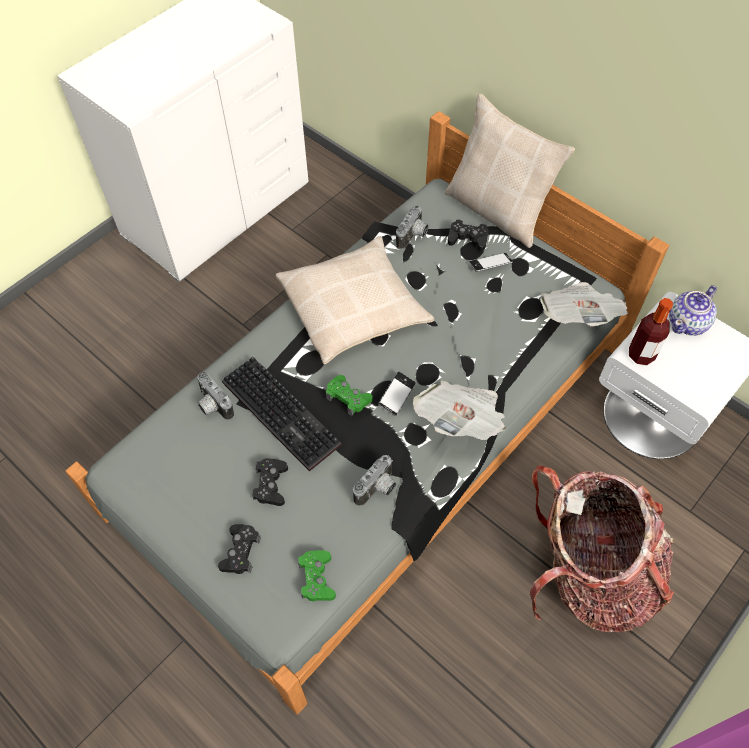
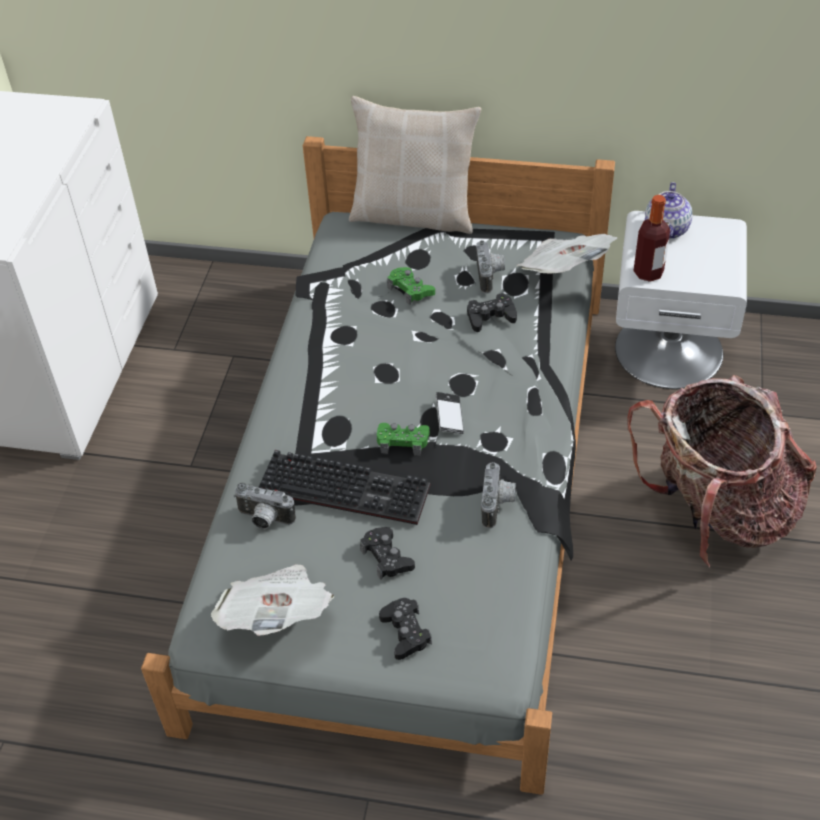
camera: 30 degrees left, 10 degrees down
beige pillow [276,236,434,364] -> none
green game controller [298,550,336,601] -> green game controller moved to [387,267,435,305]
camera [396,206,429,250] -> camera moved to [476,240,505,294]
newspaper [413,381,505,440] -> newspaper moved to [211,564,334,636]
black game controller [448,219,489,251] -> black game controller moved to [467,293,517,332]
phone [469,253,513,272] -> none

